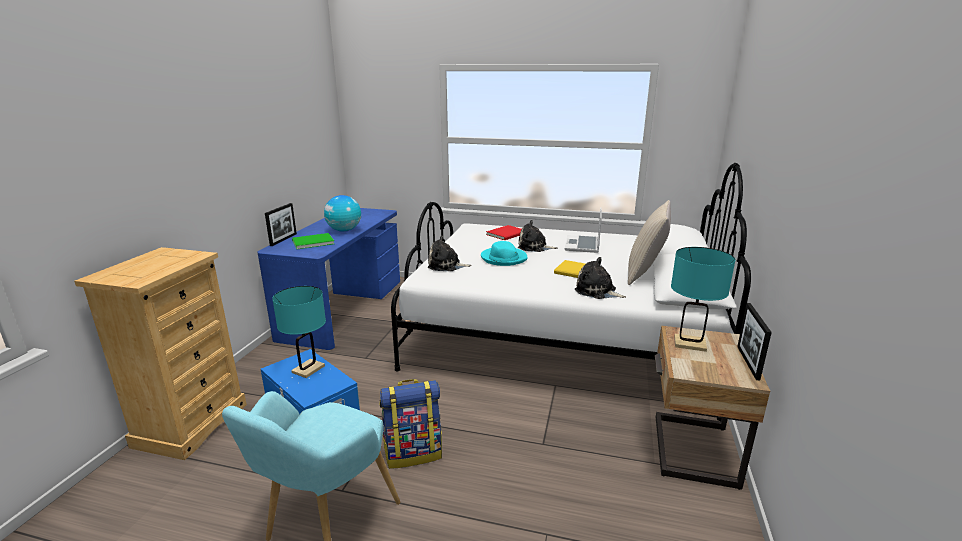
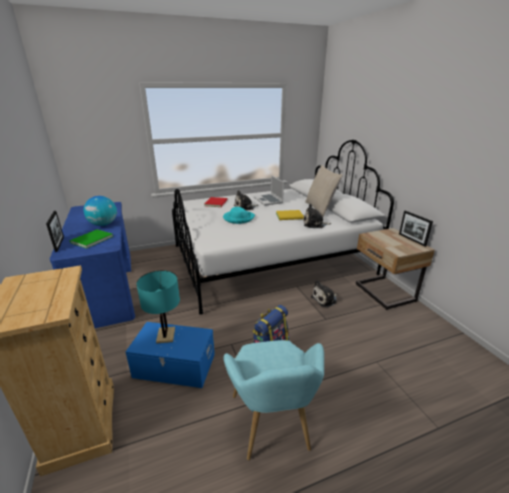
camera: 35 degrees left, 5 degrees up
plush toy [428,236,472,271] -> plush toy moved to [311,280,337,307]
turquoise table lamp [671,247,735,352] -> none

